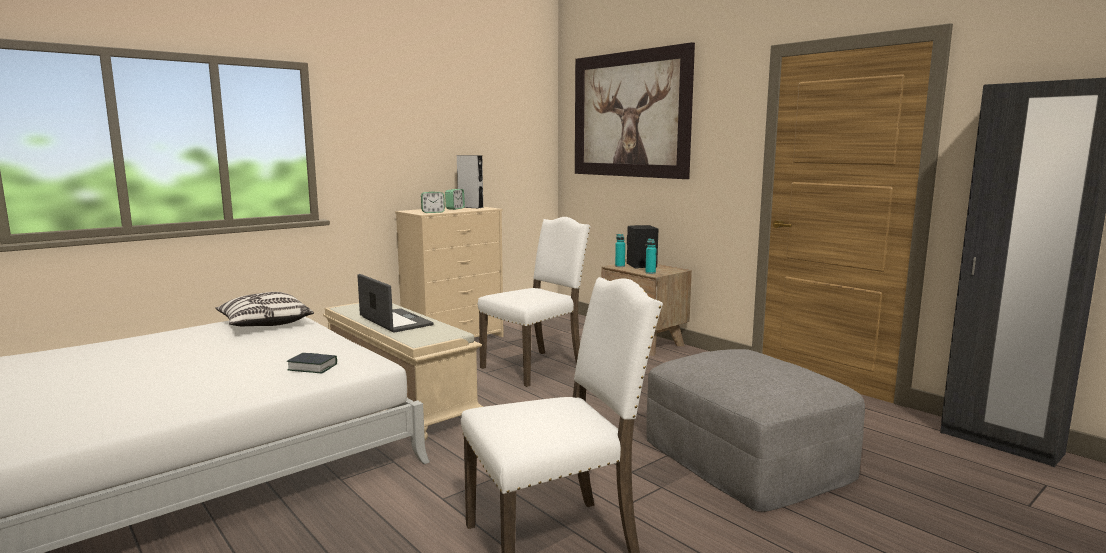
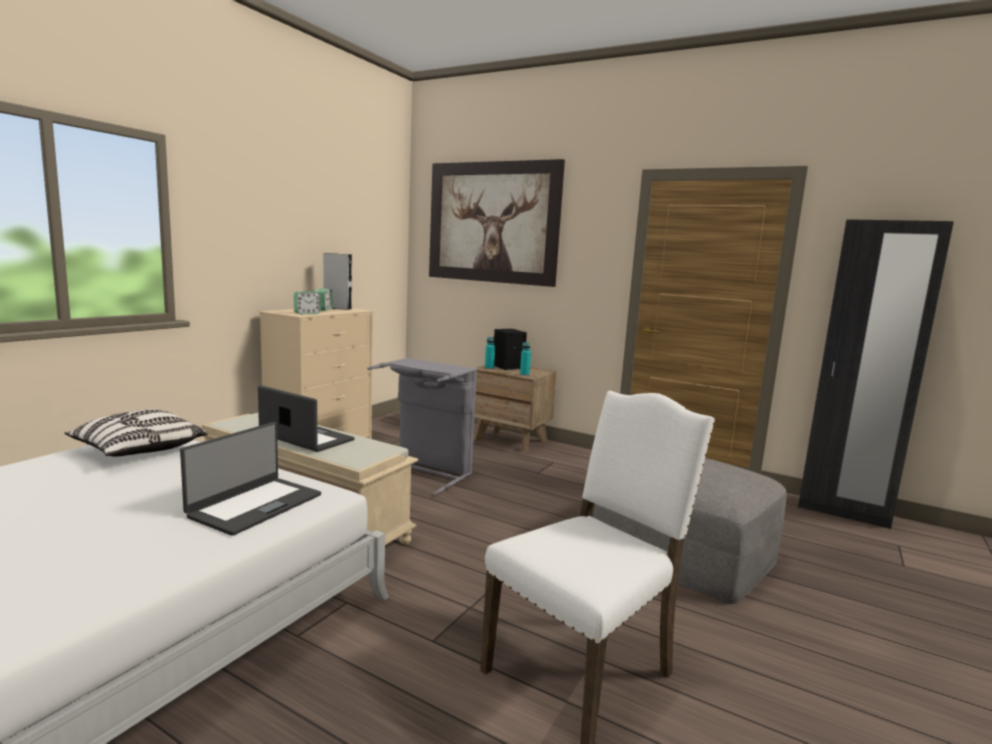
camera: 20 degrees left, 0 degrees up
book [287,353,337,373] -> laptop [180,422,321,536]
white chair [478,217,591,387] -> grey laundry basket [367,357,477,496]

